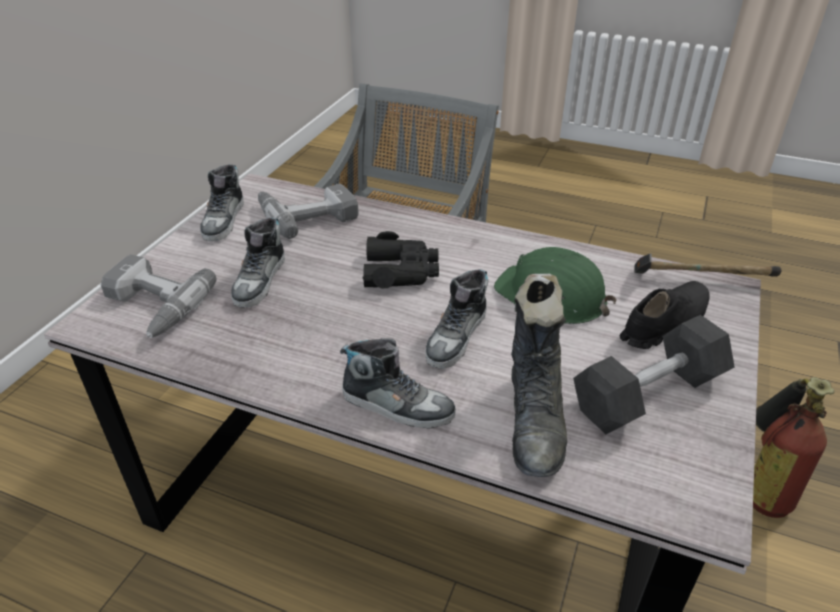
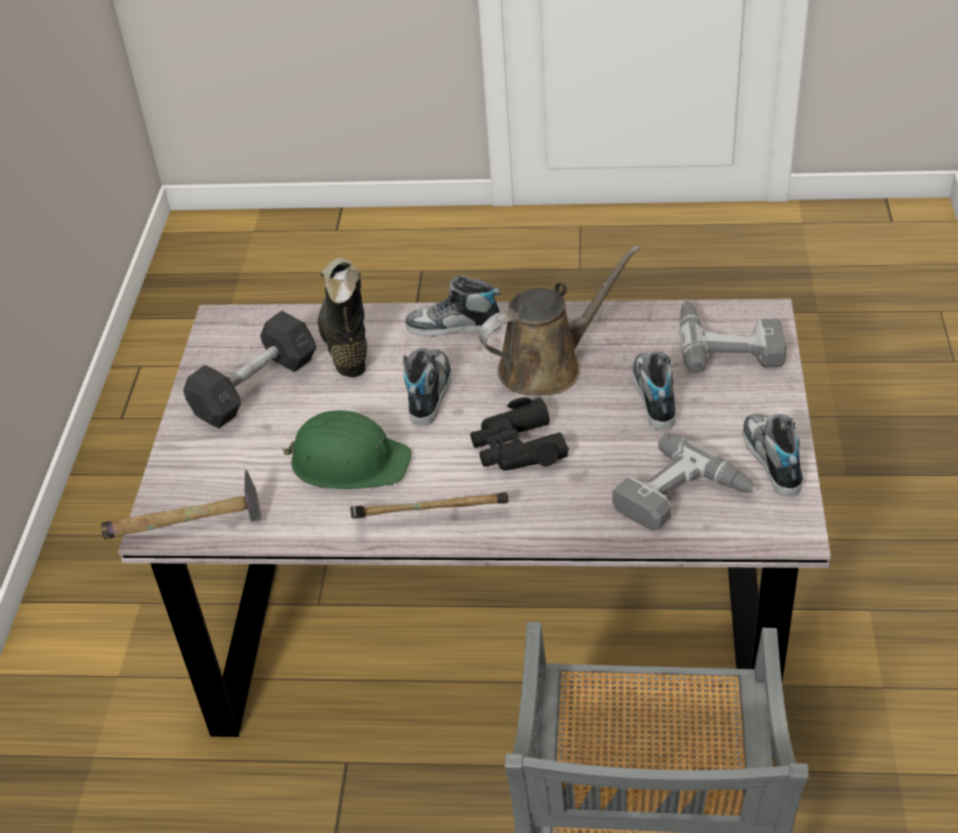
camera: 165 degrees right, 5 degrees up
black shoe [620,281,709,349] -> none
fire extinguisher [753,377,835,518] -> none
none -> hammer [350,492,508,519]
none -> brown watering can [479,245,640,395]

